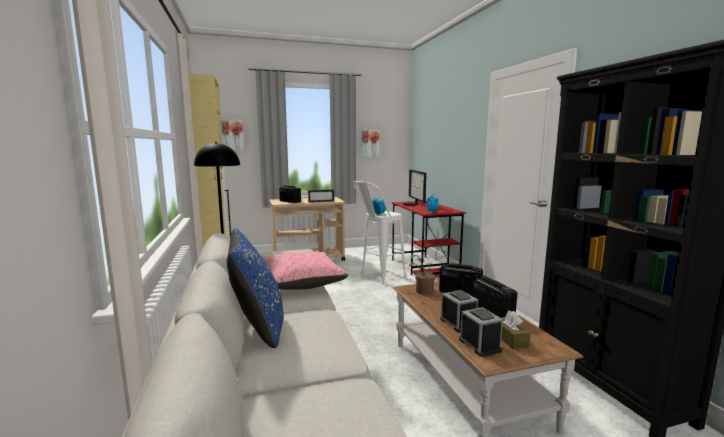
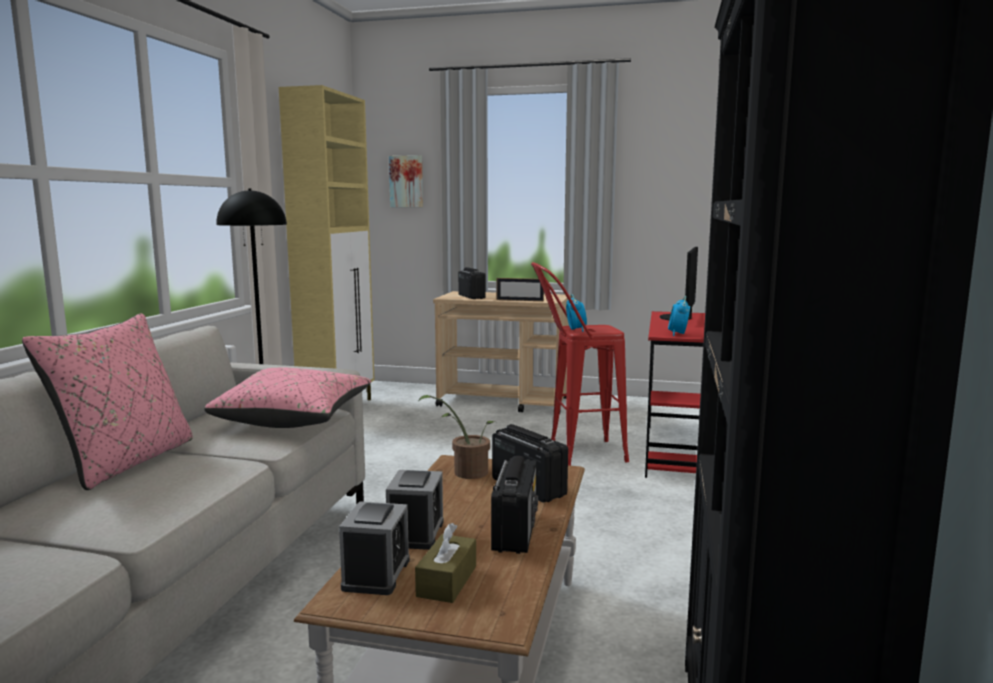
camera: 30 degrees right, 0 degrees up
blue pillow [227,228,284,348] -> pink pillow [22,313,192,490]
white stool [353,181,406,285] -> red stool [531,262,629,466]
picture [362,129,380,157] -> none

